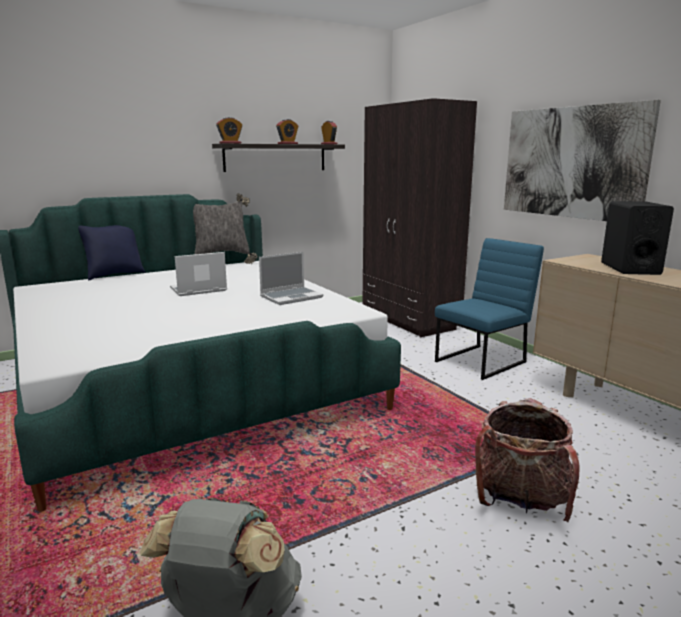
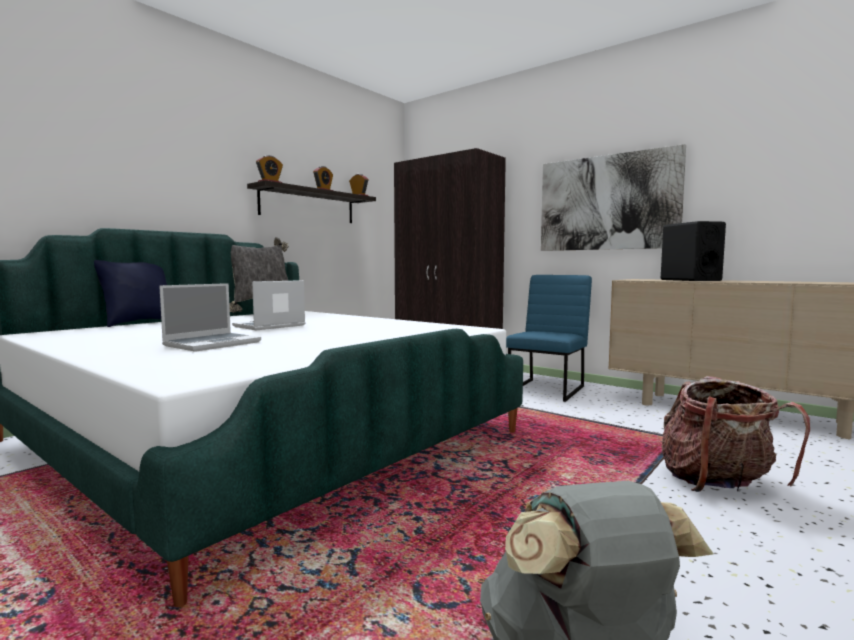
camera: 20 degrees left, 10 degrees down
laptop [259,252,323,305] -> laptop moved to [159,283,261,352]

